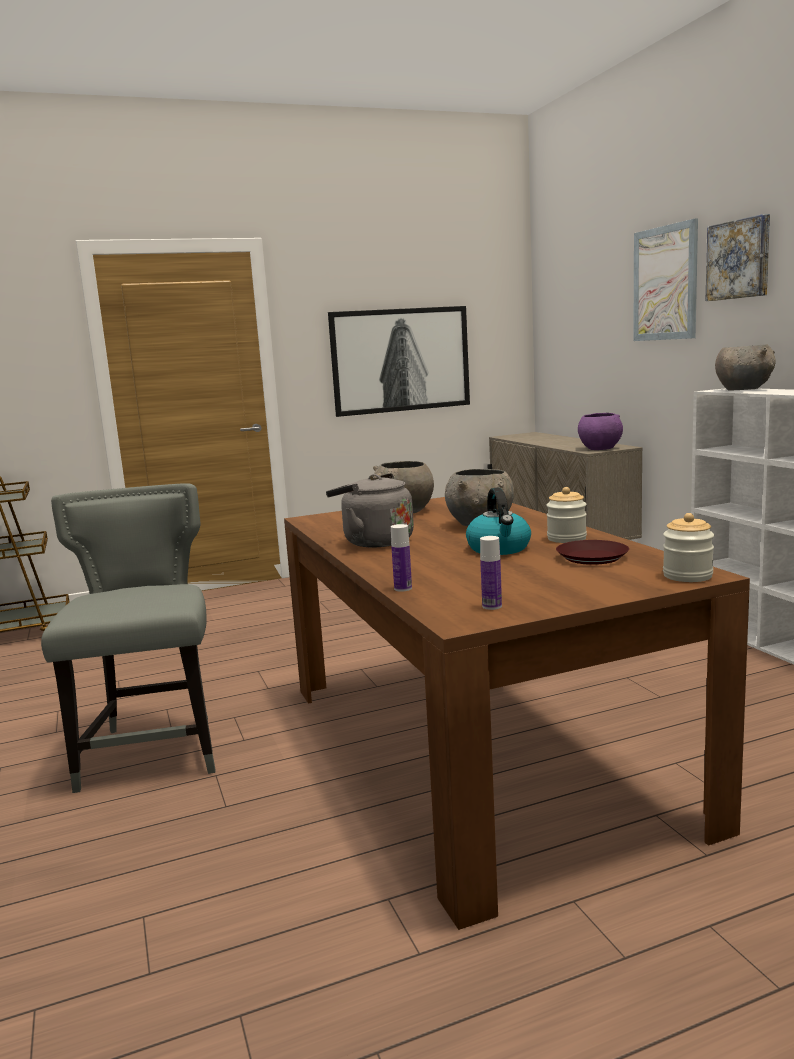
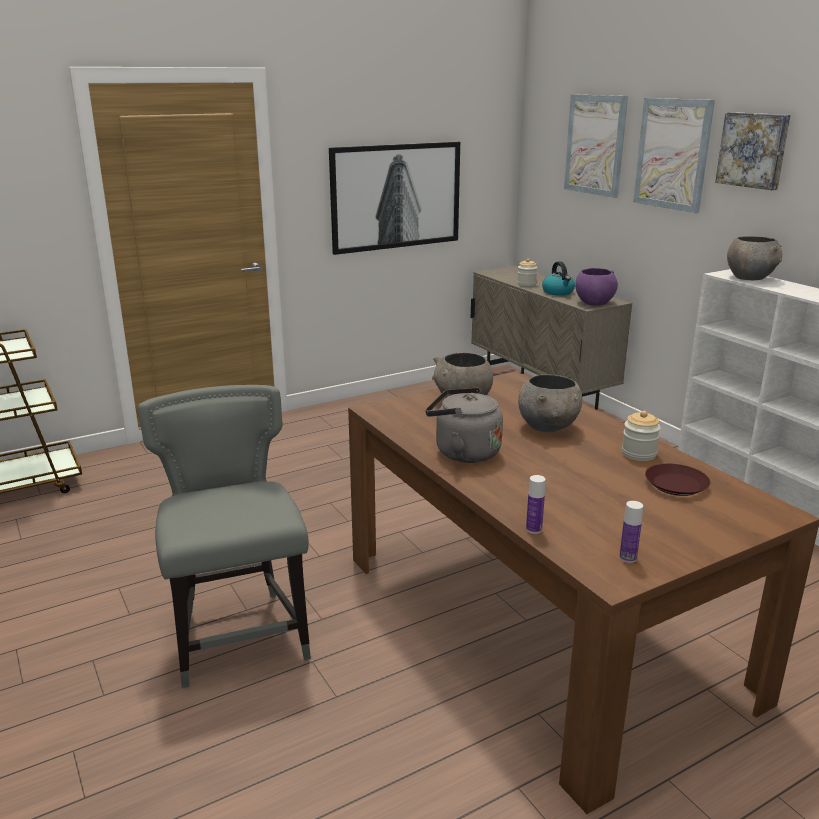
camera: 10 degrees left, 10 degrees up
kettle [466,488,531,555] -> kettle moved to [542,261,575,296]
jar [663,513,714,582] -> jar moved to [517,259,537,287]
none -> picture [564,94,628,198]

